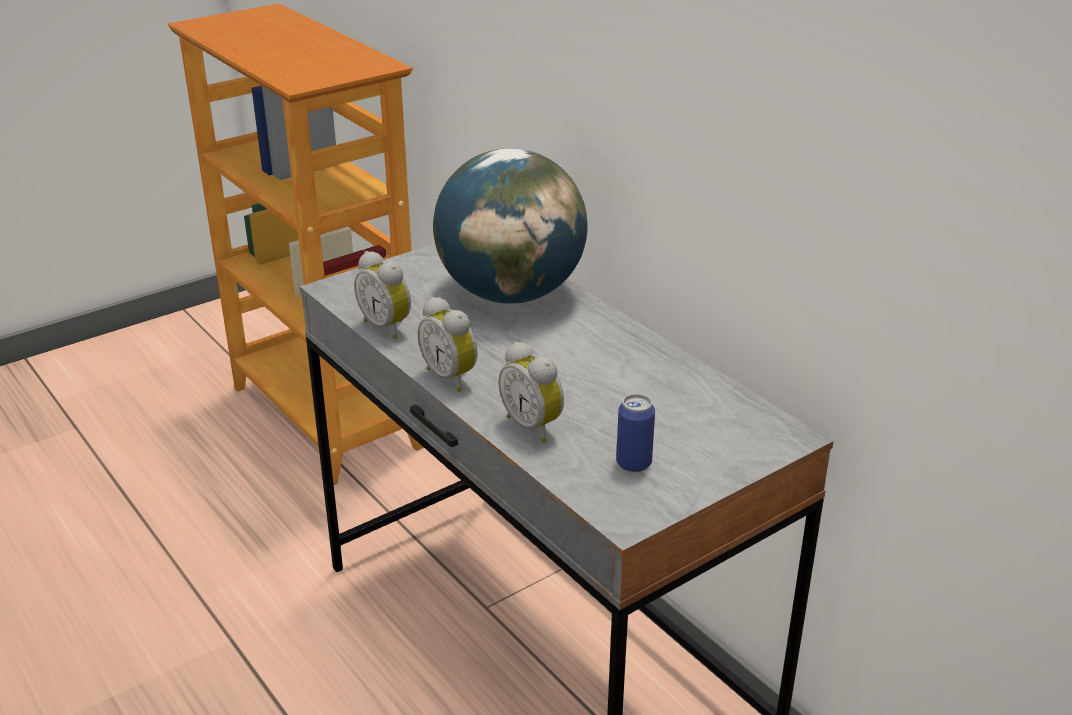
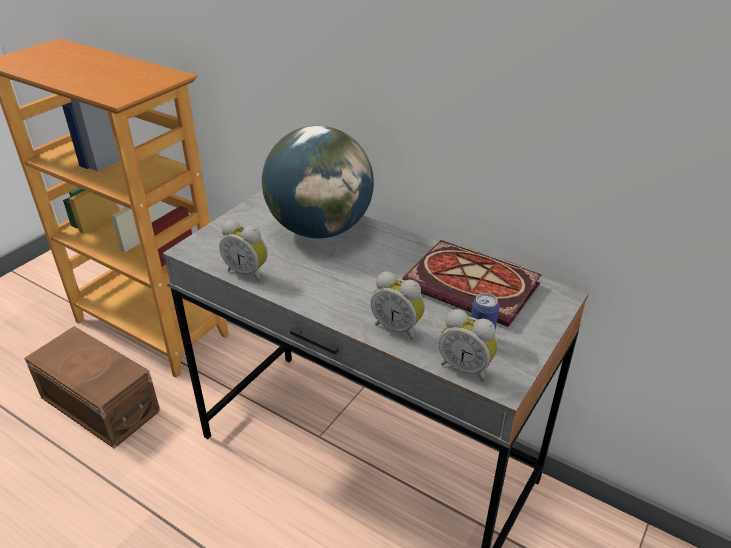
camera: 20 degrees left, 5 degrees up
alarm clock [418,297,477,392] -> alarm clock moved to [438,309,498,382]
none -> brown storage box [24,326,160,449]
none -> book [402,240,542,327]

